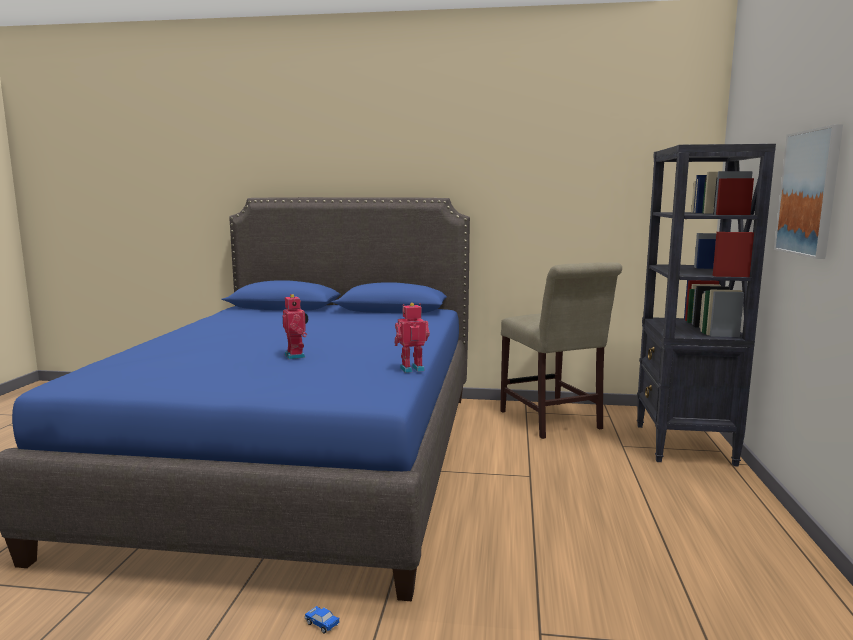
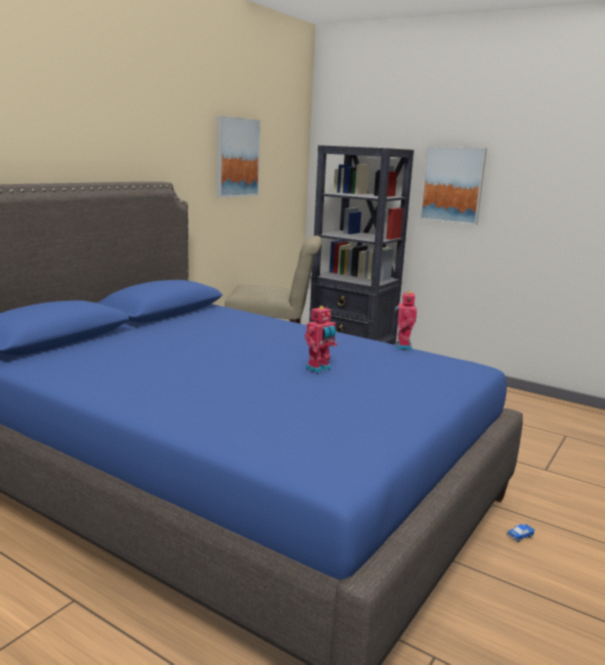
camera: 65 degrees left, 5 degrees up
toy robot [283,294,308,359] -> toy robot turned 135 degrees clockwise [304,306,337,373]
none -> picture [217,116,261,198]

